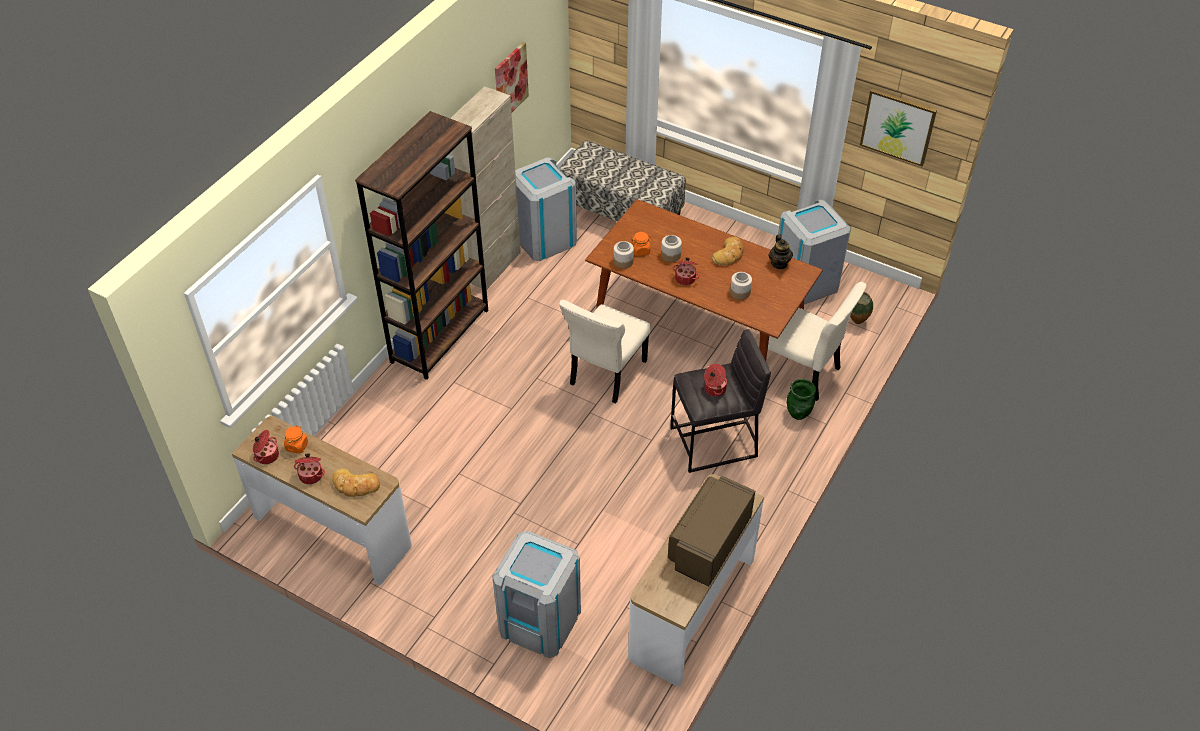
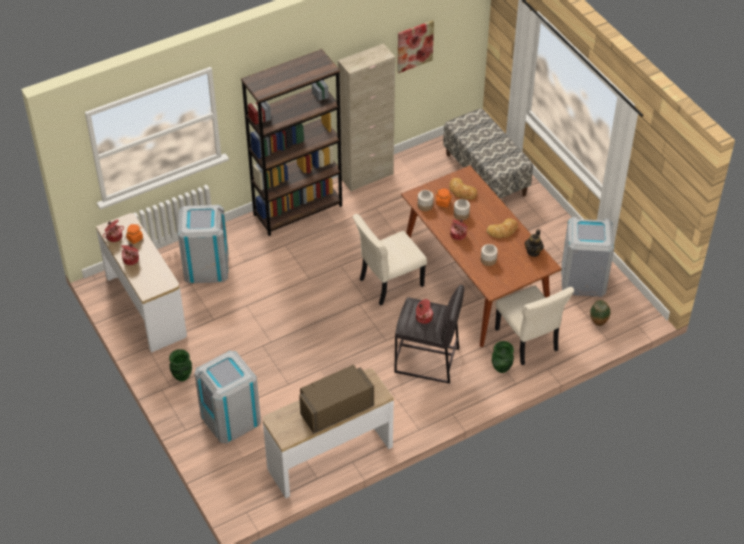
camera: 30 degrees right, 0 degrees up
bread [332,468,380,497] -> bread moved to [450,178,477,199]
grey trash can [515,157,577,261] -> grey trash can moved to [178,205,229,283]
picture [860,89,937,166] -> none
none -> green vase [169,349,192,381]

